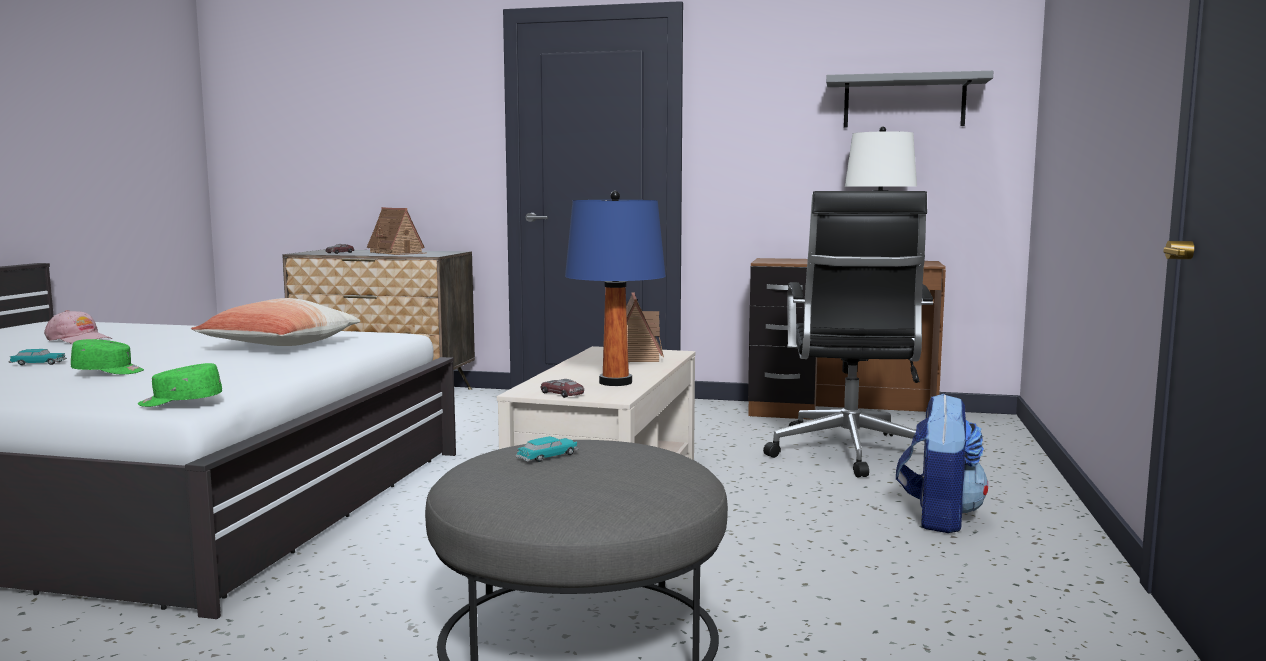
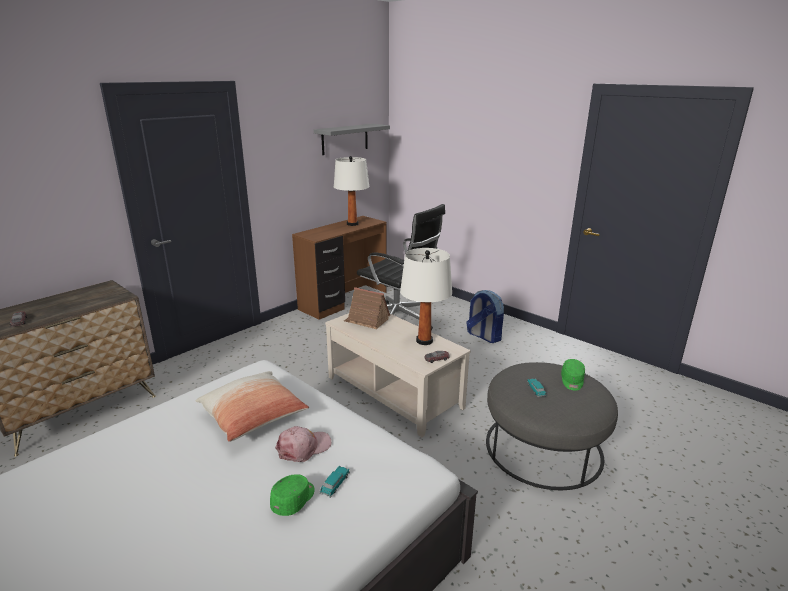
camera: 60 degrees left, 15 degrees up
toy car [9,349,67,365] -> toy car moved to [319,466,350,498]
pink cap [44,310,112,344] -> pink cap moved to [275,426,331,462]
green cap [138,363,222,407] -> green cap moved to [561,359,585,391]
toy house [367,207,425,255] -> none
blue table lamp [565,191,666,386] -> white table lamp [400,248,452,345]

